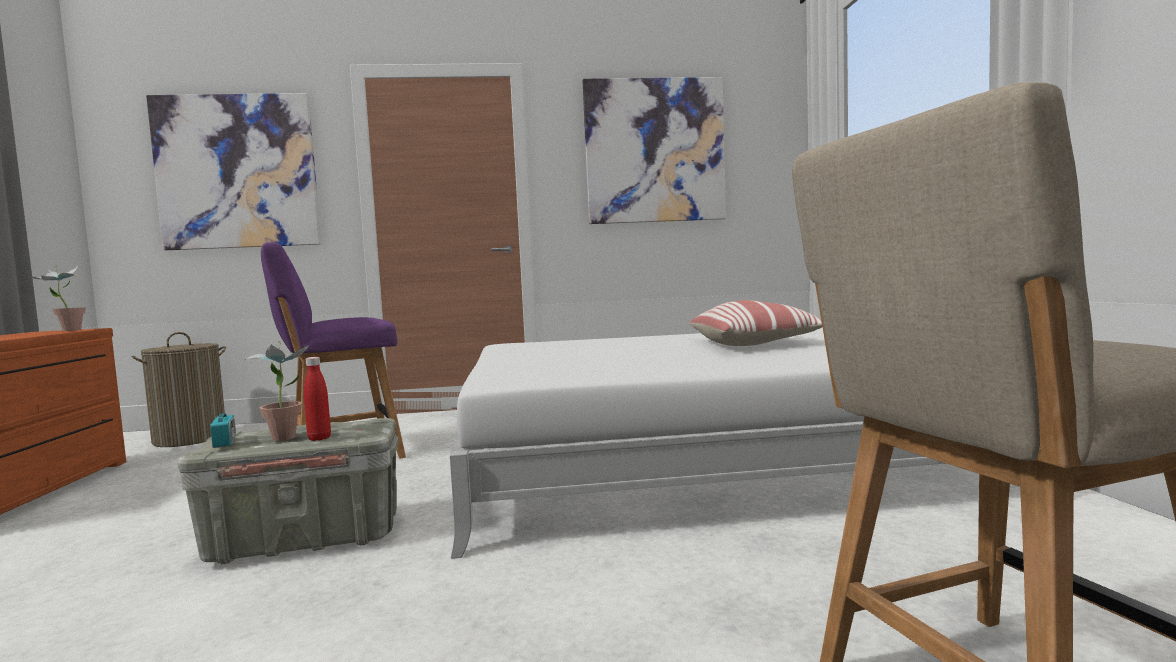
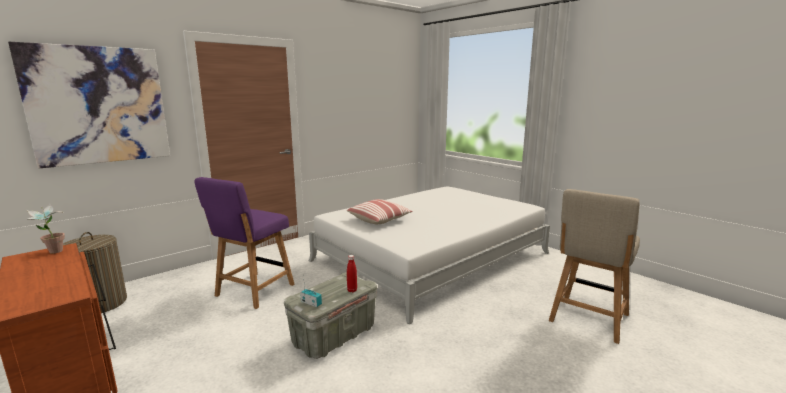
camera: 35 degrees left, 10 degrees up
potted plant [245,341,310,441] -> none
picture [583,77,726,224] -> none
pillow [689,300,822,346] -> pillow moved to [347,199,413,224]

